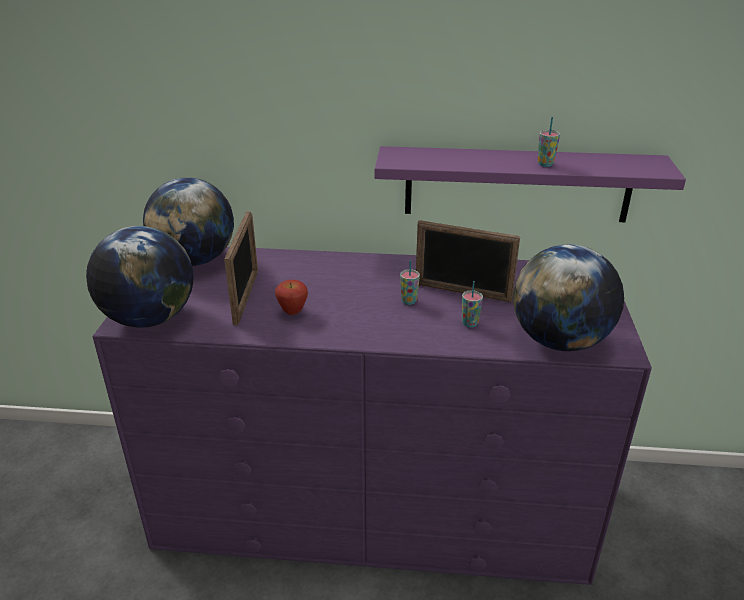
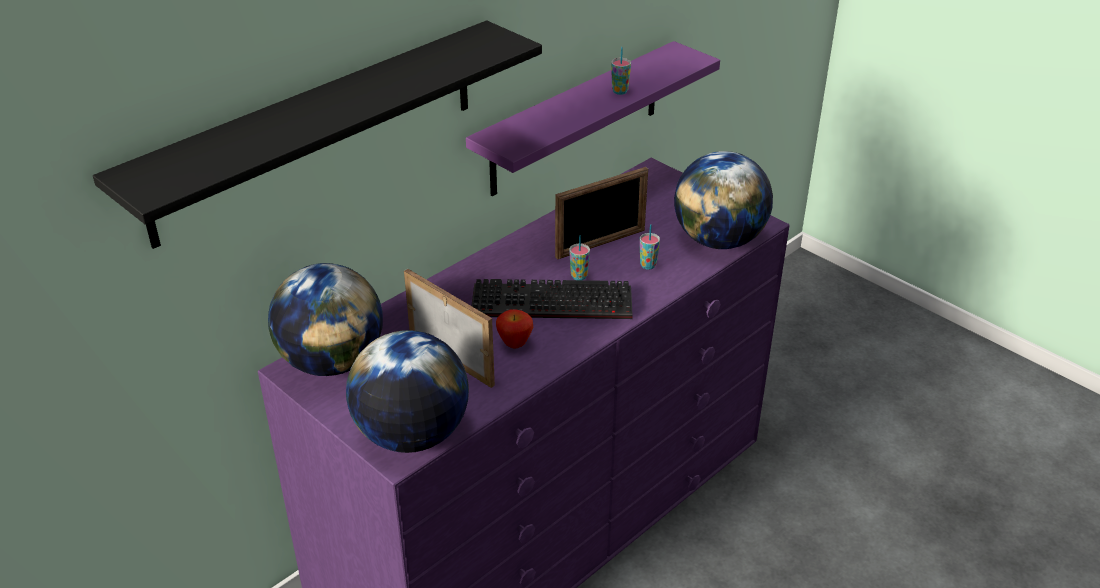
camera: 50 degrees left, 5 degrees up
none -> black shelf [93,20,542,249]
none -> keyboard [471,279,633,319]

